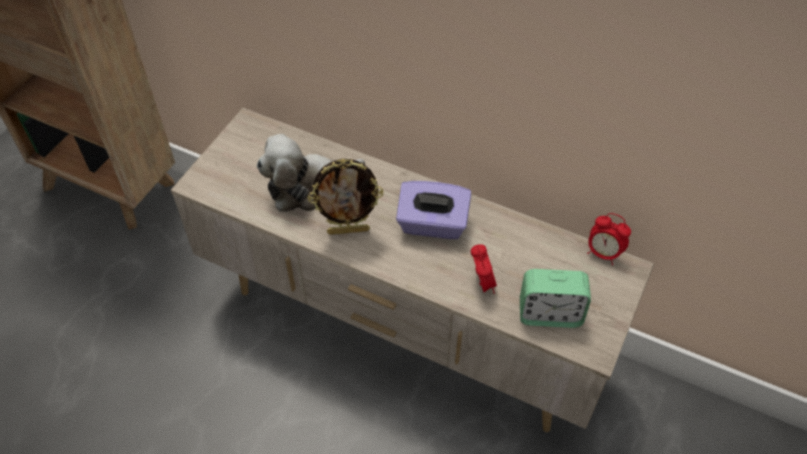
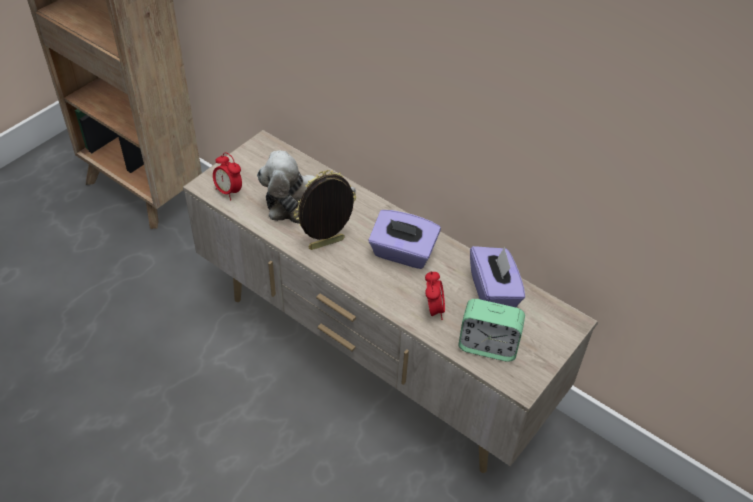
camera: 10 degrees right, 5 degrees down
picture frame [308,159,383,235] -> picture frame turned 150 degrees clockwise [294,170,356,250]
alarm clock [587,213,631,265] -> alarm clock moved to [213,152,242,201]
none -> purple tissue box [470,246,525,307]

